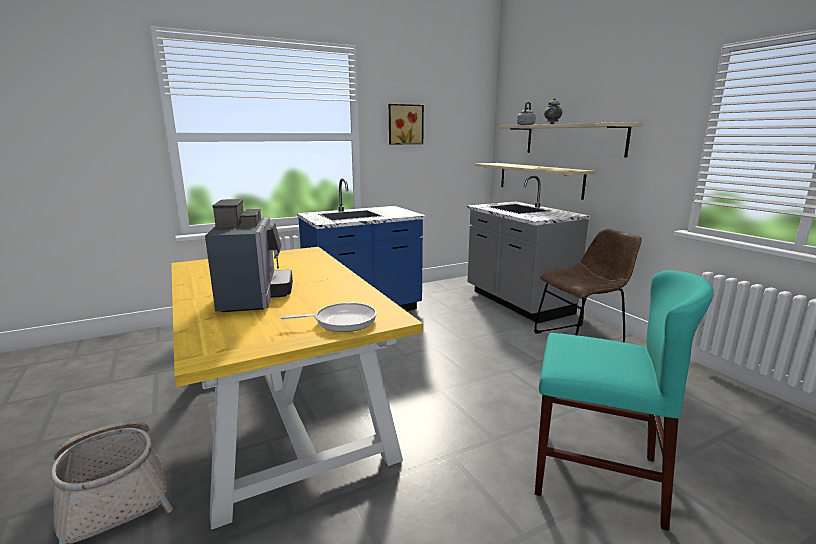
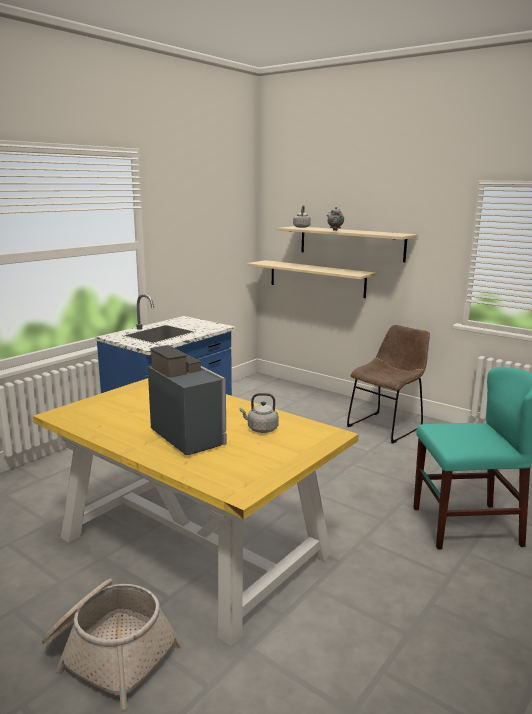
camera: 25 degrees left, 0 degrees up
frying pan [281,303,377,332] -> none
picture [389,104,424,144] -> none
grey counter [466,175,590,323] -> none
none -> grey kettle [240,393,279,433]

